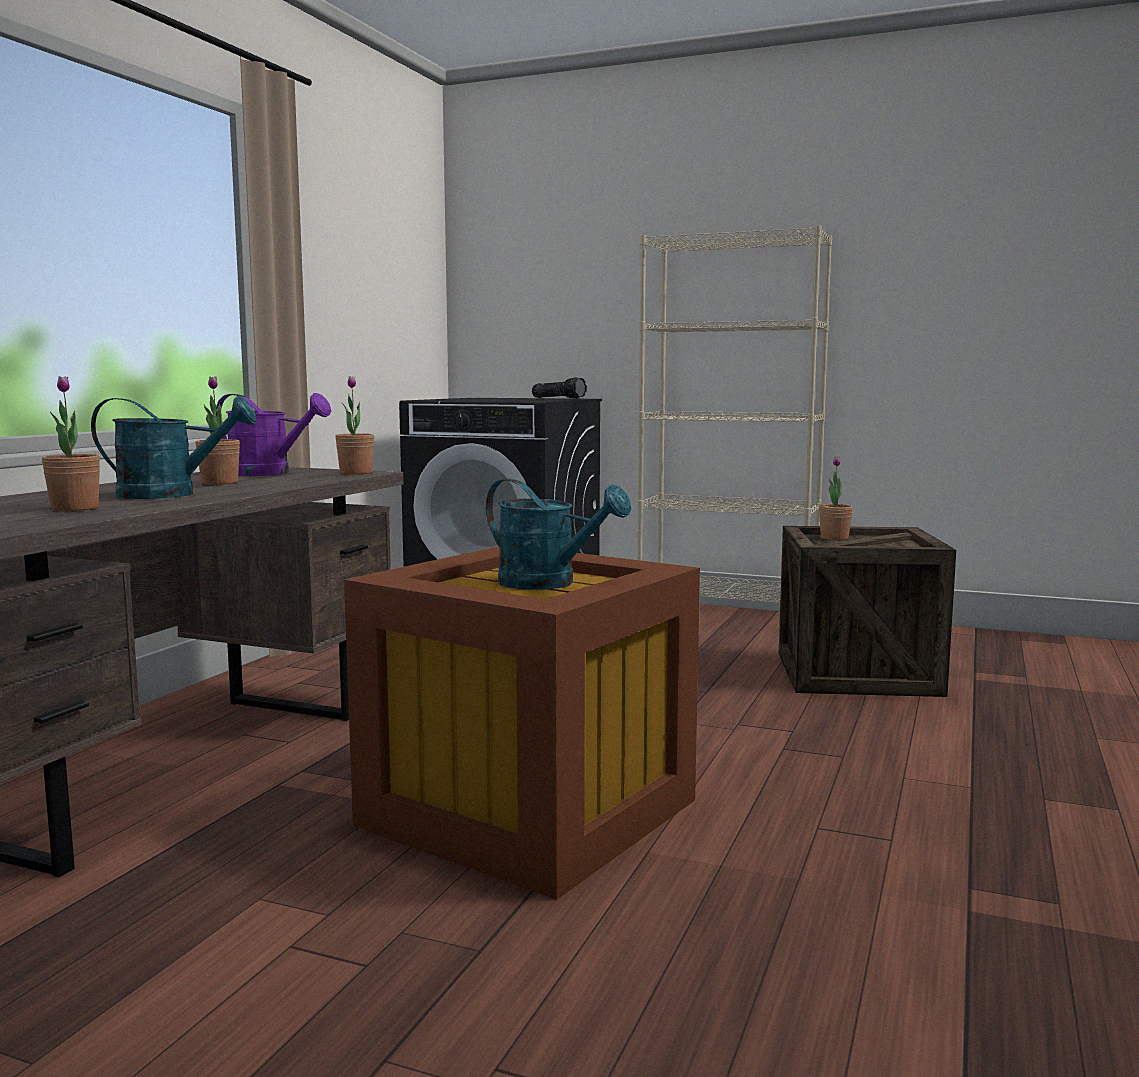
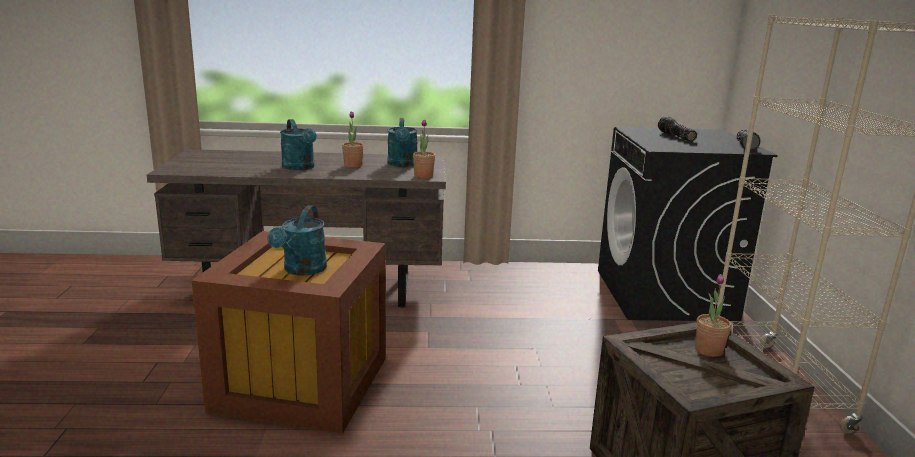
camera: 65 degrees right, 10 degrees up
potted plant [42,376,100,511] -> none
purple watering can [216,393,331,476] -> turquoise watering can [387,118,418,167]
none -> flashlight [658,116,696,141]

